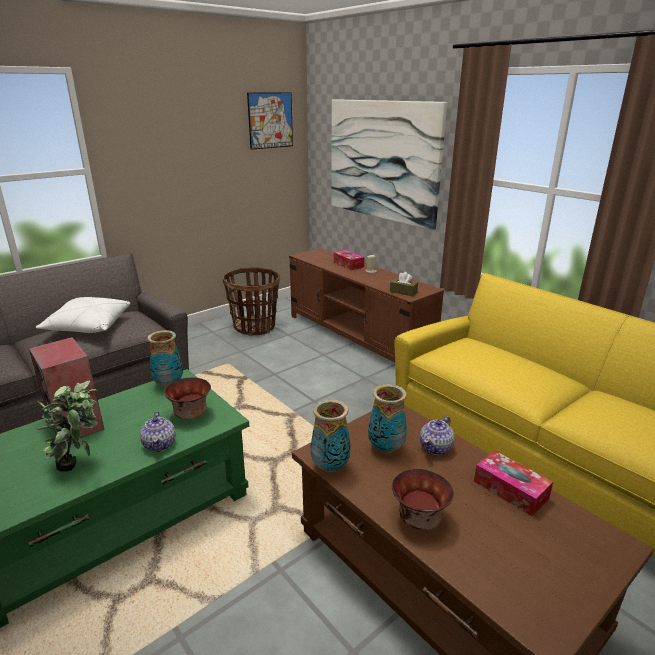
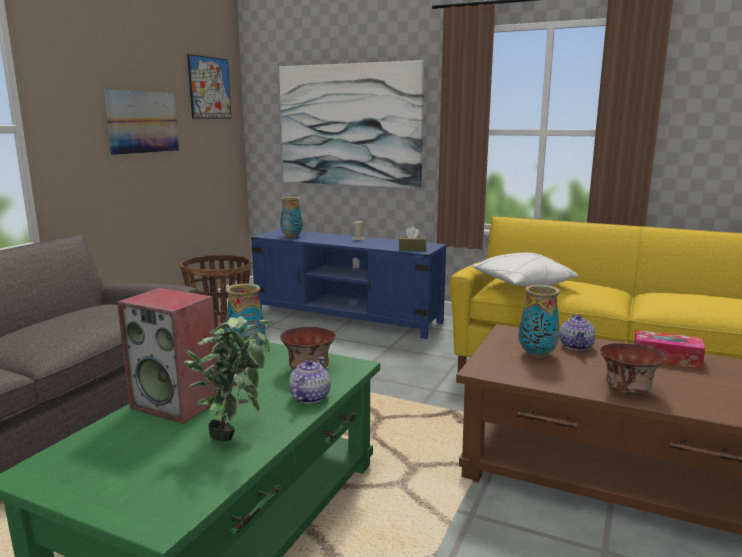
camera: 25 degrees left, 10 degrees down
white pillow [36,297,130,333] -> white pillow moved to [471,253,579,286]
teapot [140,411,176,452] -> teapot turned 120 degrees counterclockwise [289,357,331,404]
brown tv stand [289,248,444,363] -> blue tv stand [251,229,446,339]
vase [311,400,351,472] -> vase moved to [280,197,303,238]
tissue box [334,250,364,270] -> none
none -> picture [104,90,179,155]

